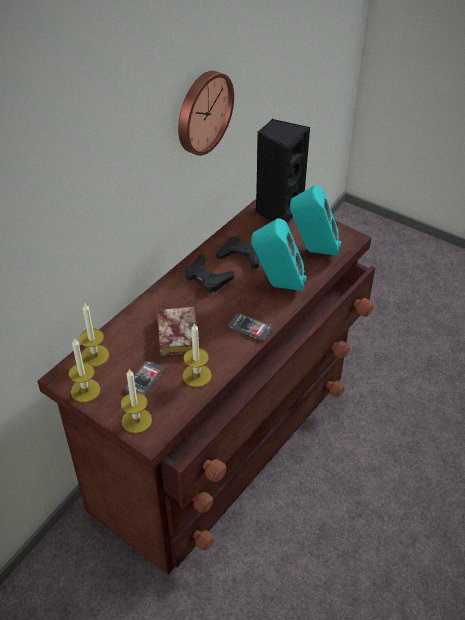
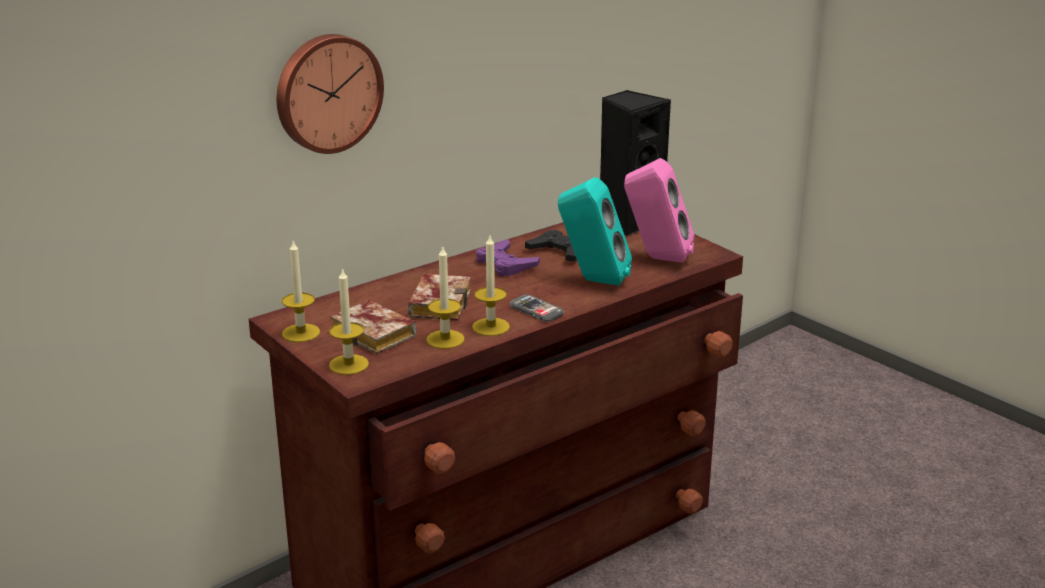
camera: 15 degrees right, 20 degrees down
candle [79,304,109,367] -> candle moved to [472,236,510,336]
phone [125,361,164,396] -> book [330,300,416,354]
wall clock [178,71,234,156] -> wall clock moved to [277,34,384,154]
black game controller [184,254,234,293] -> purple game controller [476,239,540,277]
turquoise speaker [290,185,341,256] -> pink speaker [624,158,694,263]

